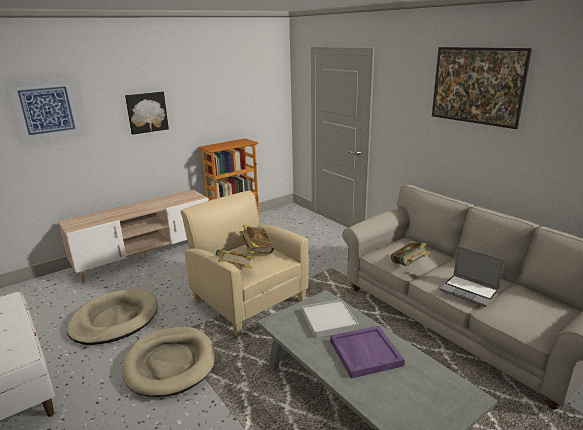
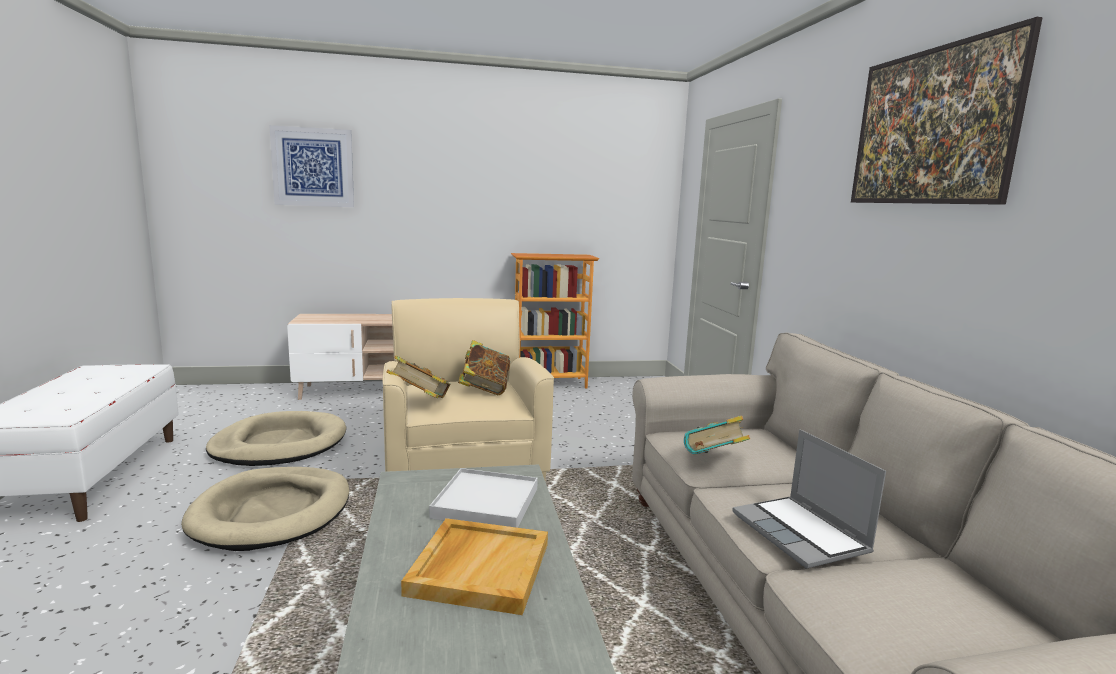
camera: 25 degrees right, 10 degrees down
picture [125,92,169,135] -> none
purple tray [330,326,405,379] -> beige tray [401,518,548,615]

